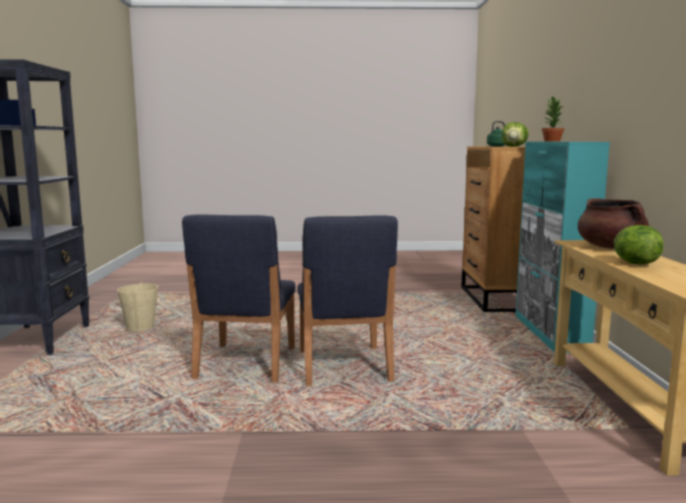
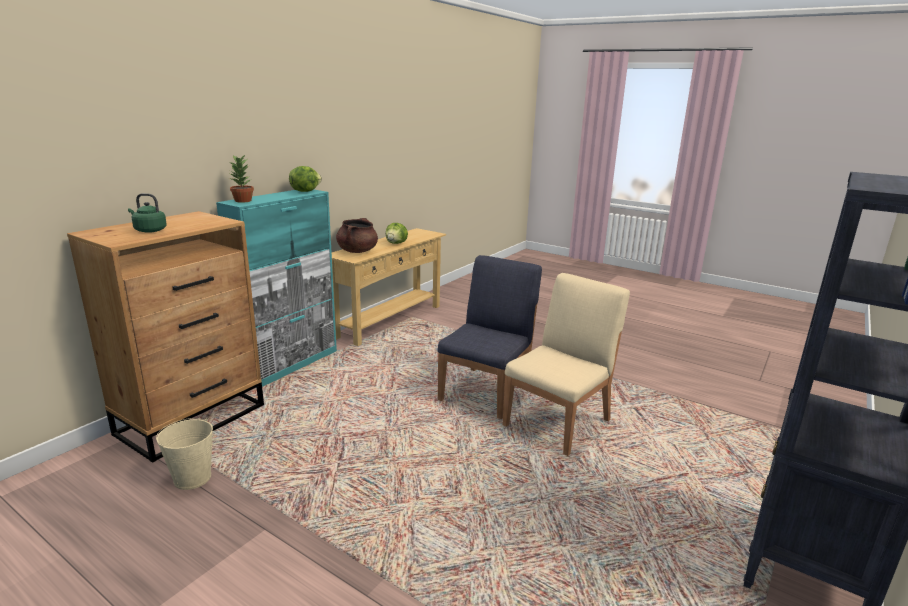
camera: 145 degrees left, 10 degrees up
beige bucket [117,282,158,331] -> beige bucket moved to [156,418,213,490]
blue chair [182,215,295,382] -> beige chair [503,273,630,456]
lettuce [502,122,529,147] -> lettuce moved to [289,166,322,192]

